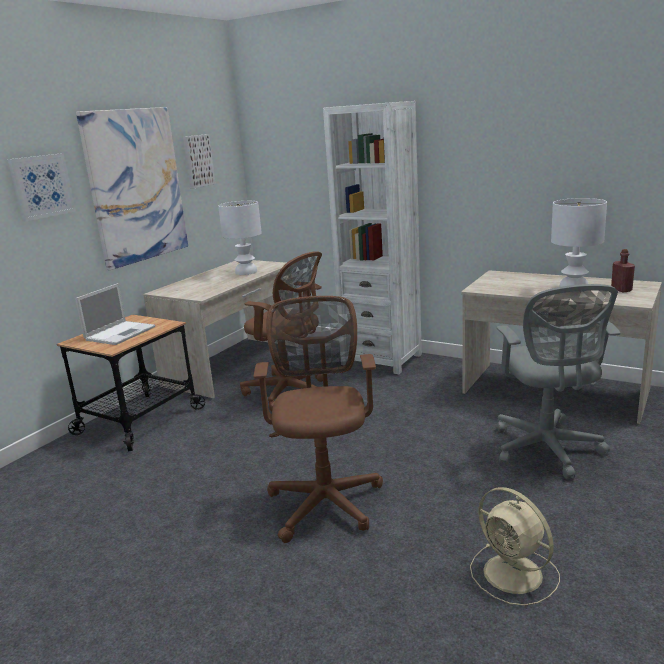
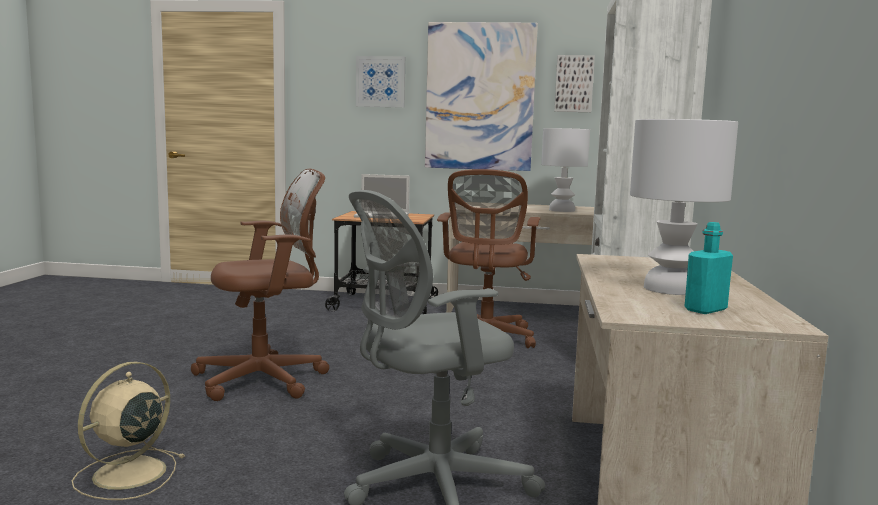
camera: 65 degrees right, 10 degrees down
red bottle [611,249,635,293] -> turquoise bottle [685,222,733,314]

